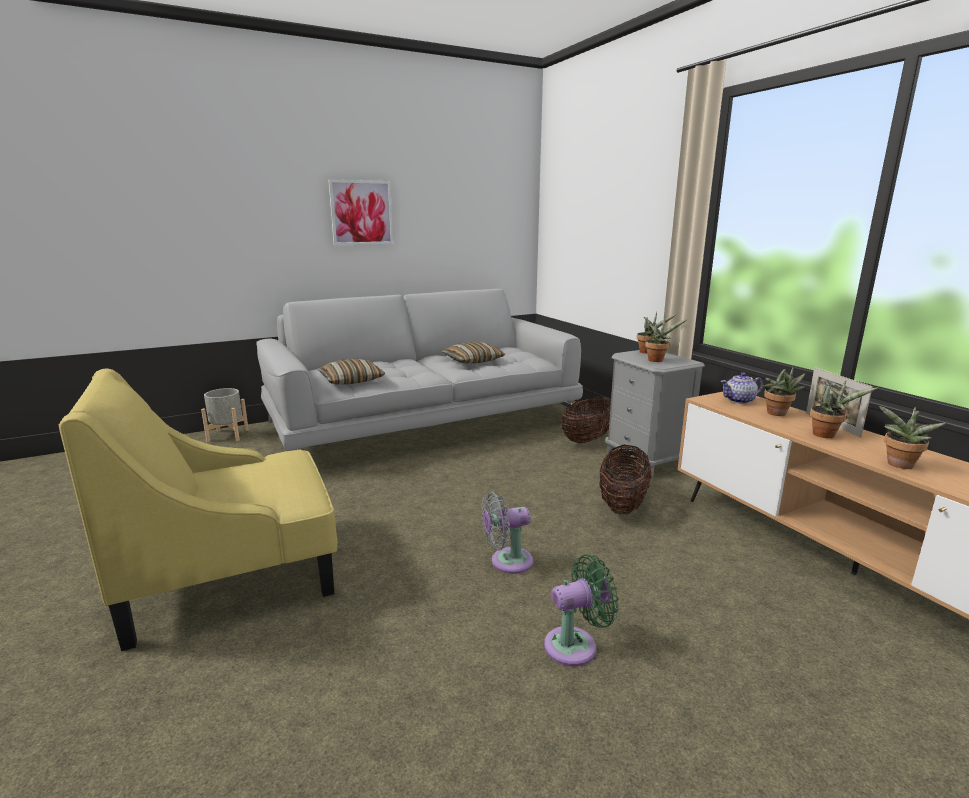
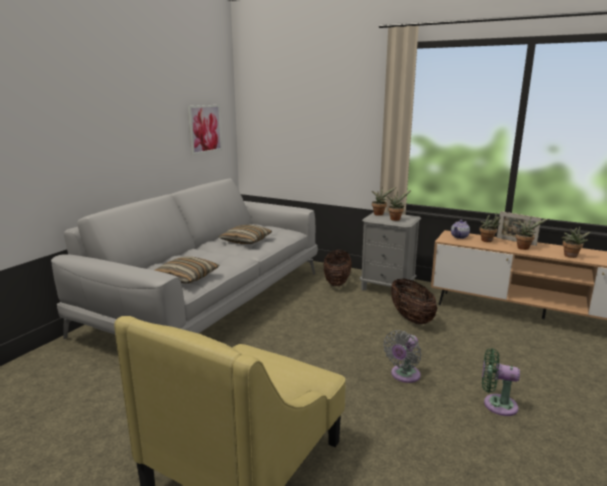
camera: 35 degrees left, 0 degrees up
grey planter [201,388,249,442] -> none
picture [328,179,394,245] -> picture moved to [188,105,222,155]
green fan [544,554,619,667] -> green fan turned 105 degrees counterclockwise [482,348,520,416]

